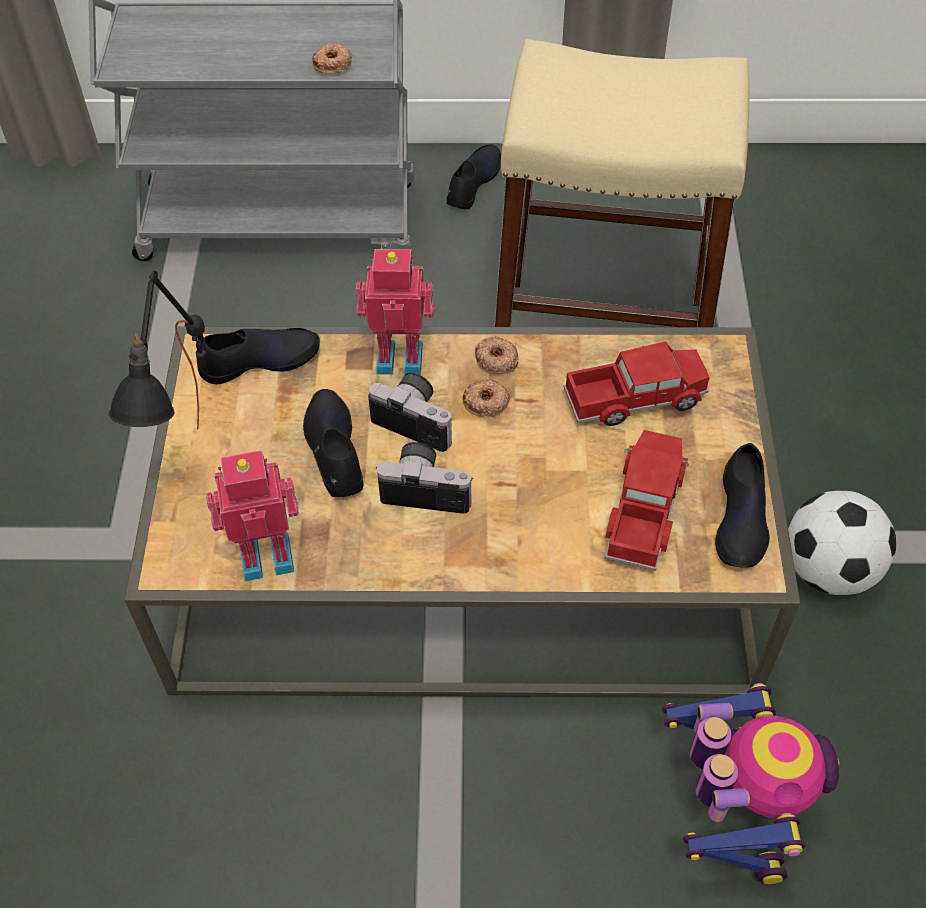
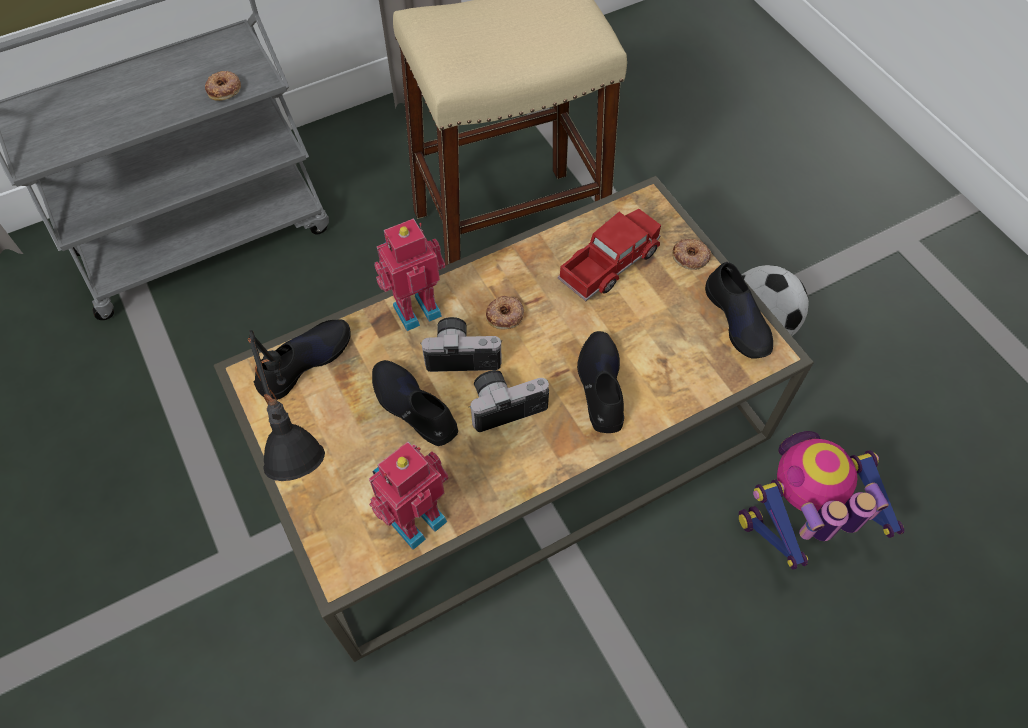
camera: 30 degrees left, 5 degrees up
black shoe [447,144,501,210] -> black shoe moved to [577,331,624,433]
donut [475,336,518,374] -> donut moved to [672,239,711,270]
toy truck [605,430,689,571] -> none
toy robot [662,683,839,884] -> toy robot turned 75 degrees counterclockwise [739,431,904,570]

